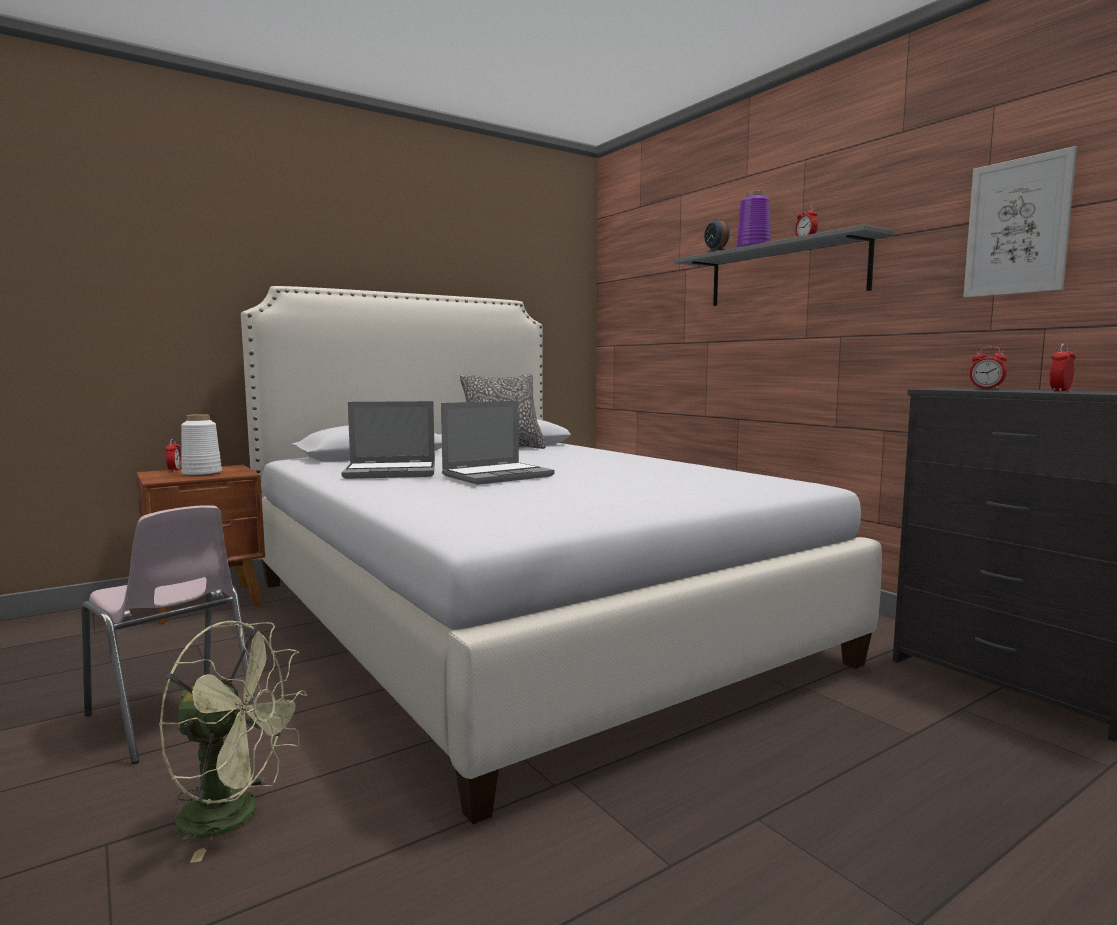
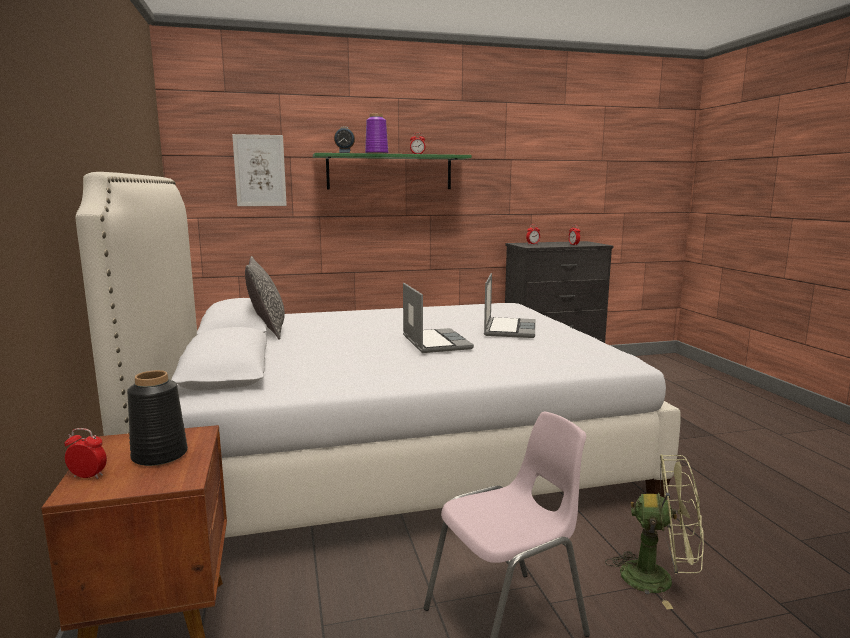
camera: 70 degrees left, 5 degrees up
green fan [158,621,308,863] -> green fan turned 75 degrees clockwise [605,454,704,609]
white vase [181,414,222,476] -> black vase [127,370,188,466]
laptop [342,401,435,479] -> laptop moved to [484,273,536,338]
grey shelf [674,225,895,306] -> green shelf [313,153,472,189]
picture [963,146,1077,298] -> picture moved to [232,134,287,206]

